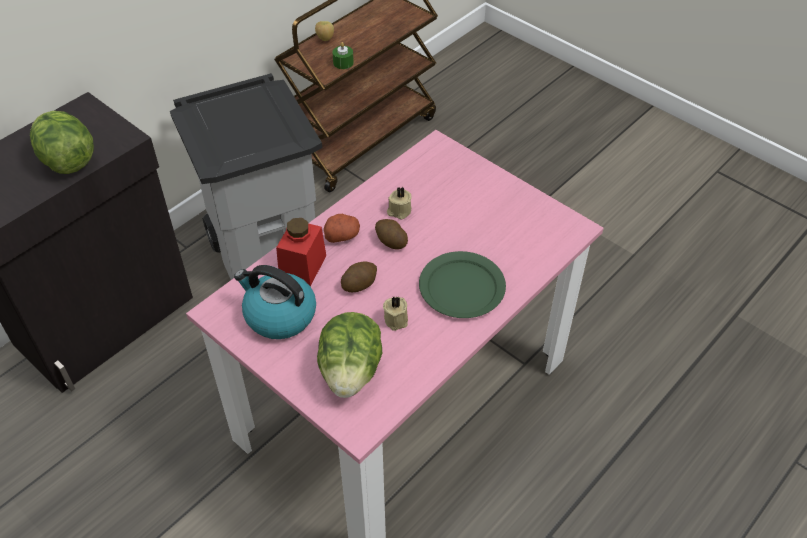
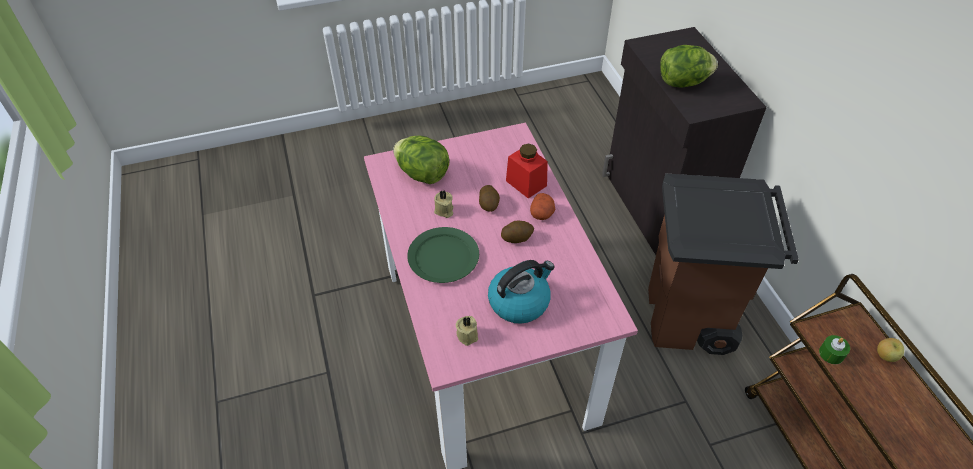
camera: 120 degrees right, 0 degrees up
grey trash can [170,73,322,280] -> brown trash can [648,174,799,355]
kettle [234,265,316,339] -> kettle moved to [488,260,555,324]
beige candle [387,187,412,219] -> beige candle moved to [456,316,478,346]

